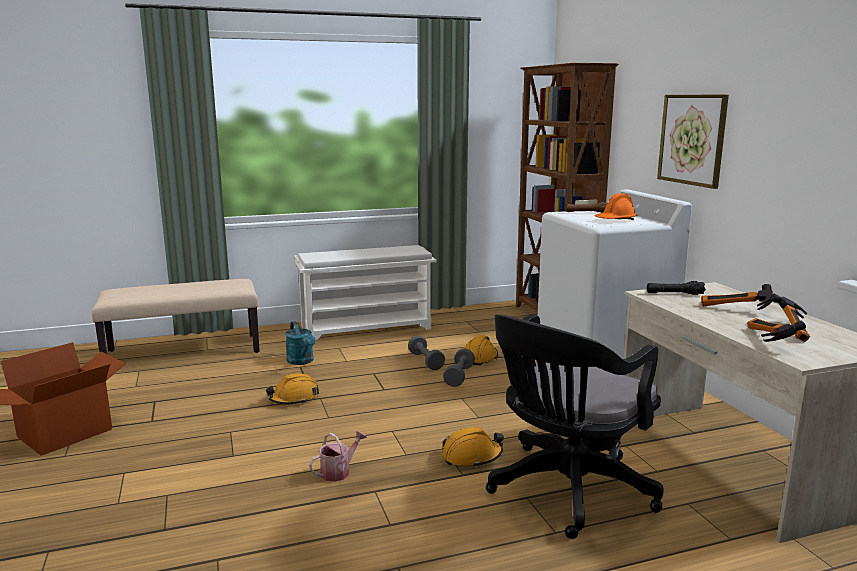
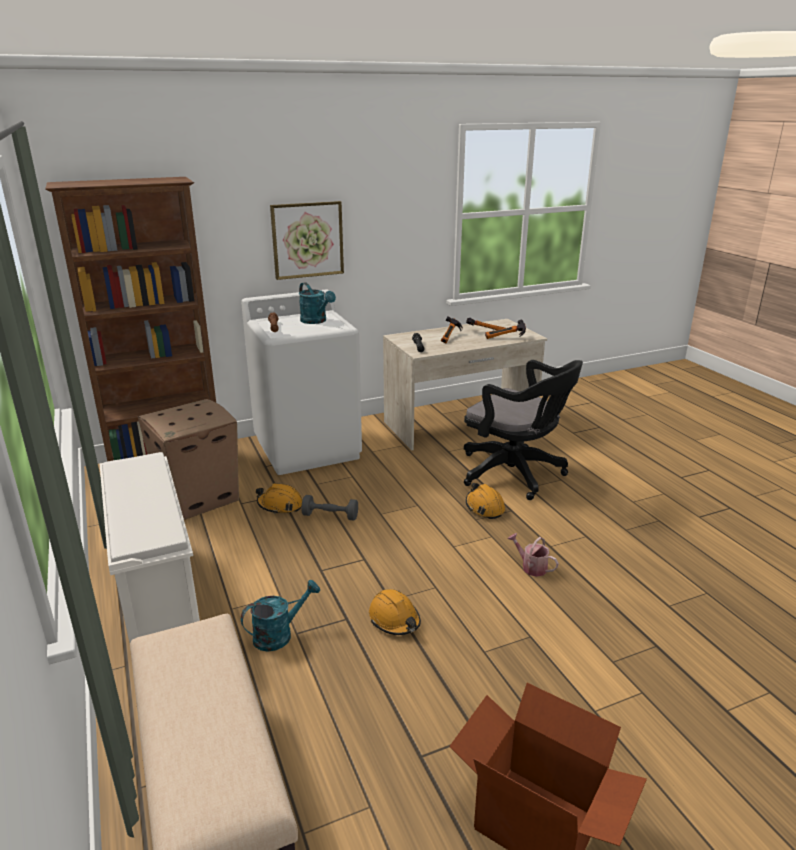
camera: 95 degrees left, 10 degrees up
grey dumbbell [408,336,445,370] -> none
orange hard hat [594,193,637,220] -> turquoise watering can [299,282,336,324]
none -> cardboard box [137,399,239,520]

